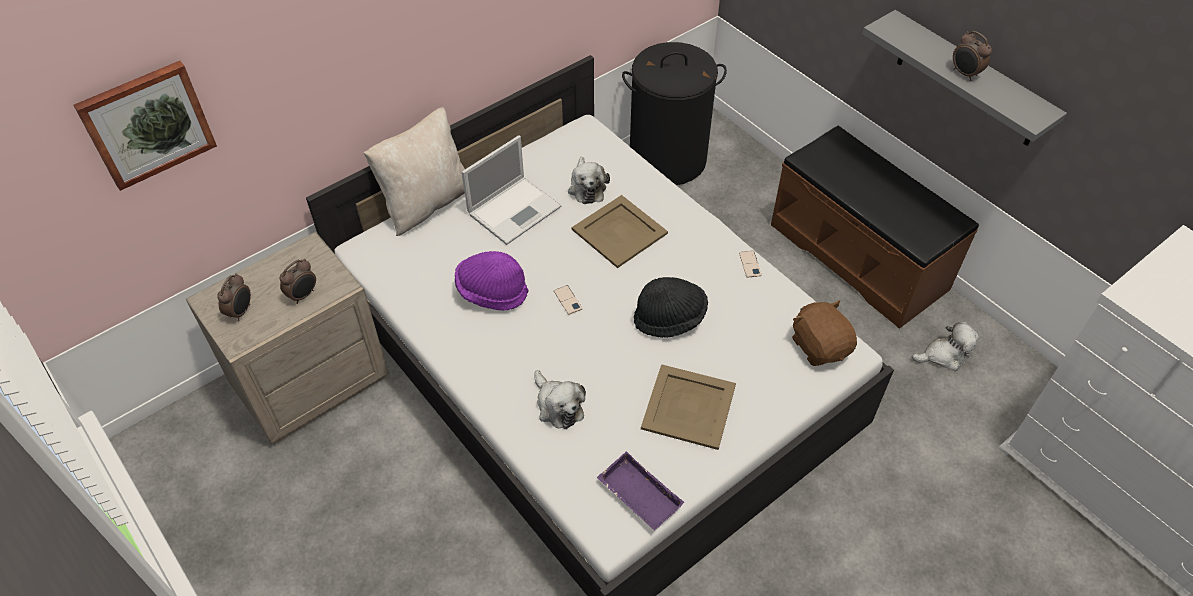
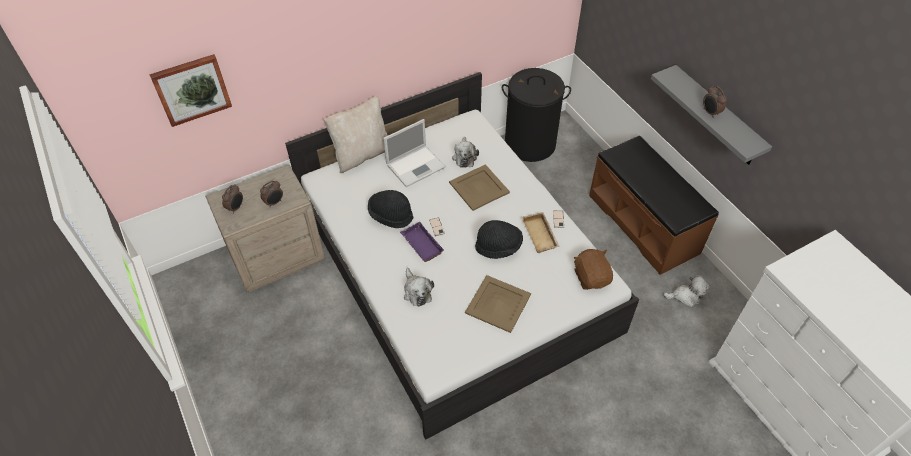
camera: 10 degrees right, 0 degrees up
purple hat [455,251,529,310] -> black hat [368,190,413,228]
purple tray [597,451,684,531] -> purple tray moved to [400,222,444,262]
none -> beige tray [522,212,560,253]

